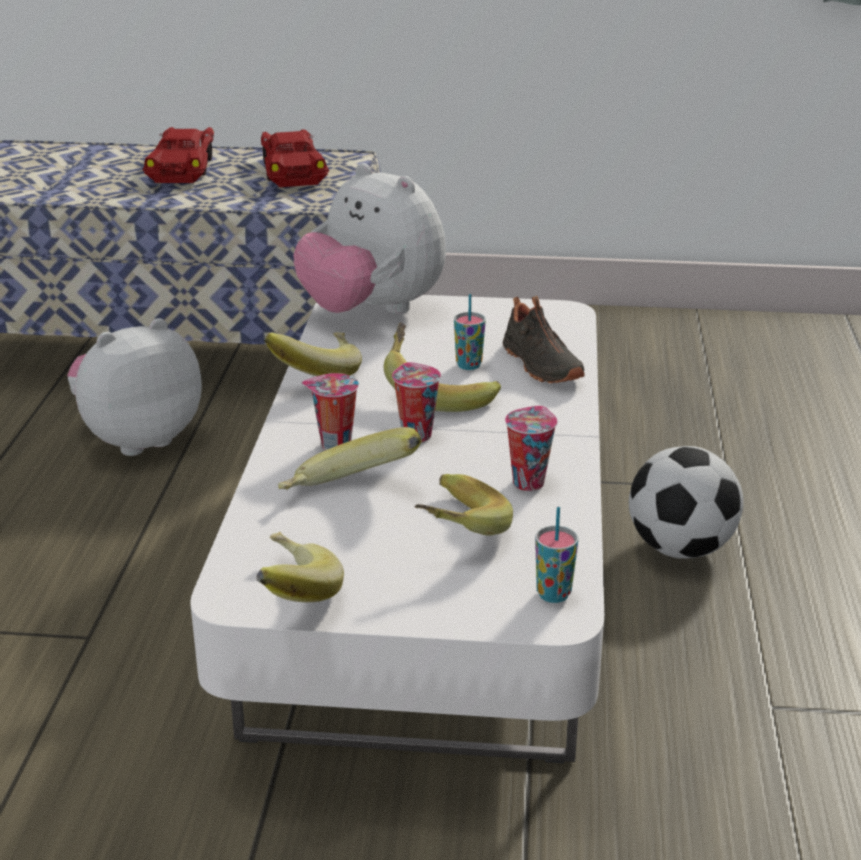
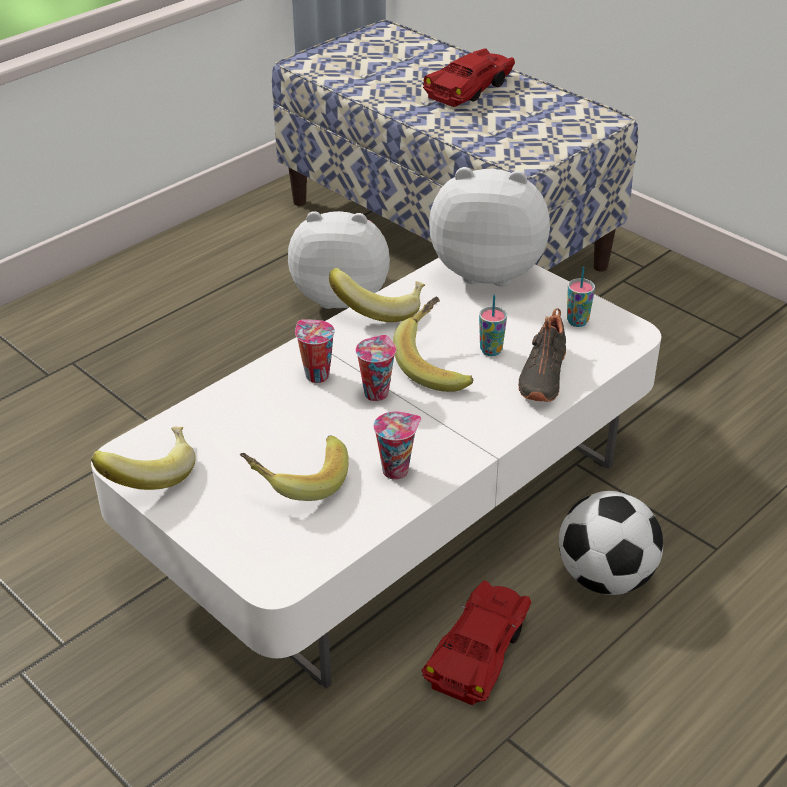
camera: 40 degrees right, 10 degrees up
red toy car [261,129,329,187] -> red toy car moved to [421,580,531,705]
banana [278,427,421,490] -> none
plush toy [294,163,446,314] -> plush toy turned 105 degrees clockwise [429,167,550,286]
cup [535,507,578,603] -> cup moved to [567,267,595,327]

